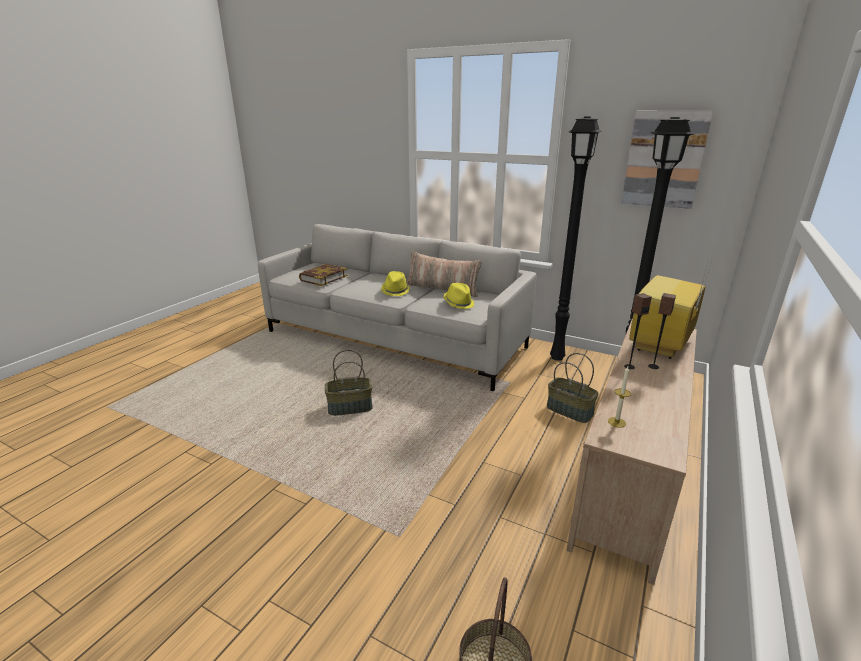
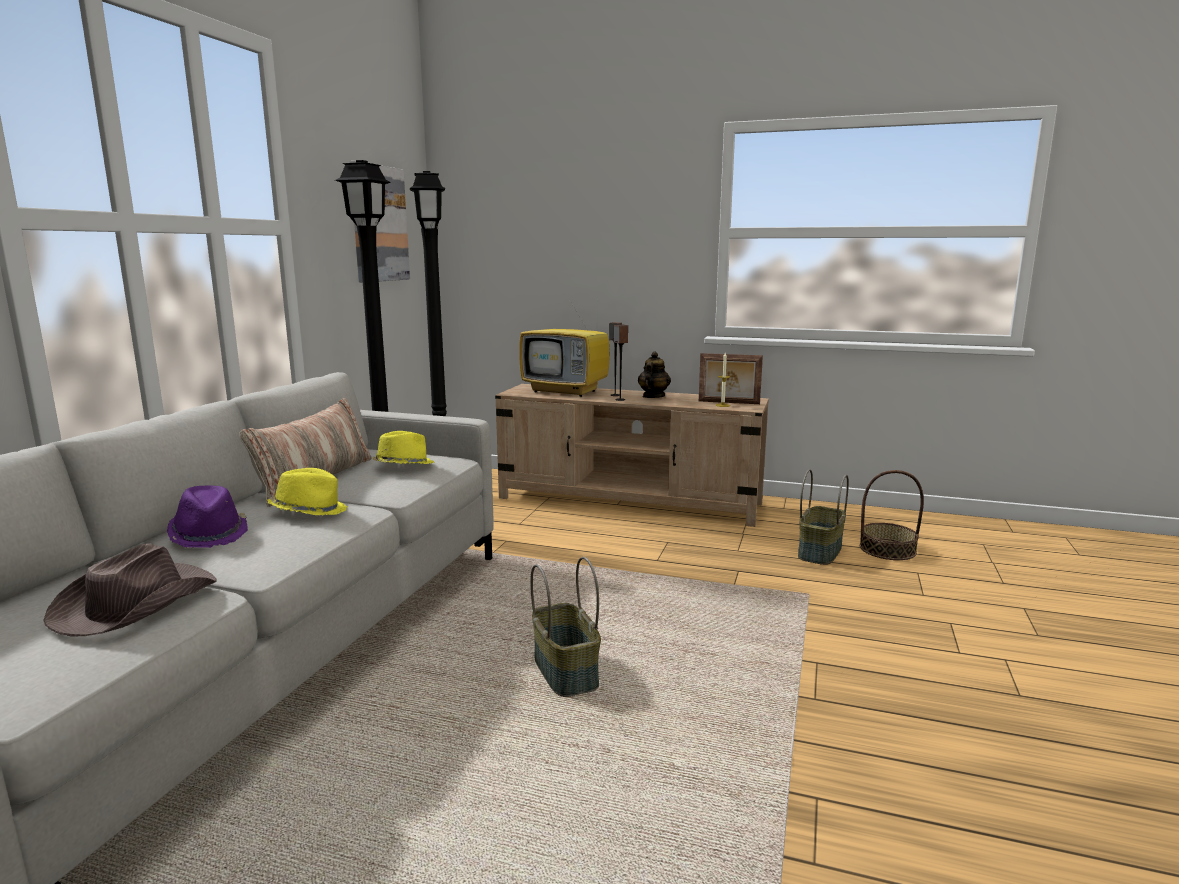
camera: 100 degrees left, 10 degrees down
book [299,264,348,286] -> brown hat [43,543,217,636]
basket [547,353,599,423] -> basket moved to [798,469,849,565]
none -> purple hat [167,485,248,548]
none -> teapot [638,352,671,398]
none -> picture frame [699,353,763,404]

